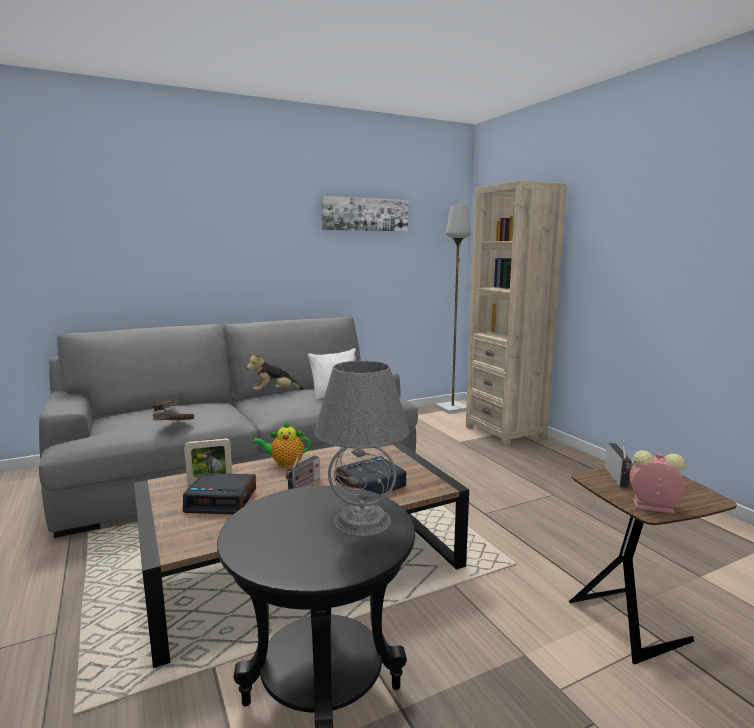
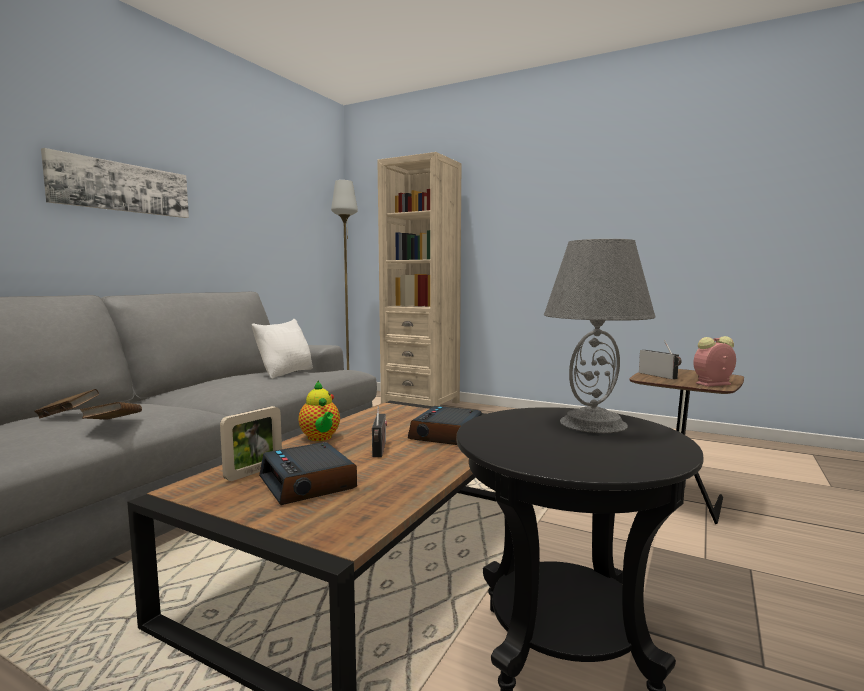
camera: 35 degrees left, 5 degrees down
alarm clock [183,473,256,514] -> alarm clock turned 90 degrees clockwise [259,442,357,505]
plush toy [247,353,304,391] -> none
teapot [253,420,310,467] -> teapot turned 75 degrees counterclockwise [298,381,340,441]
picture [321,196,408,231] -> picture moved to [41,148,189,218]

